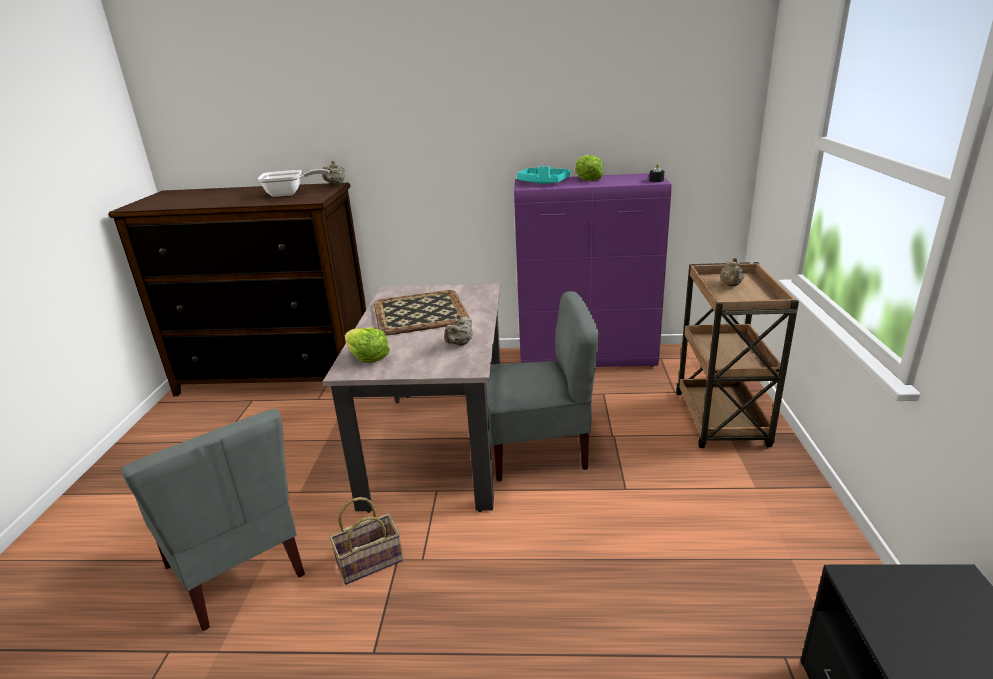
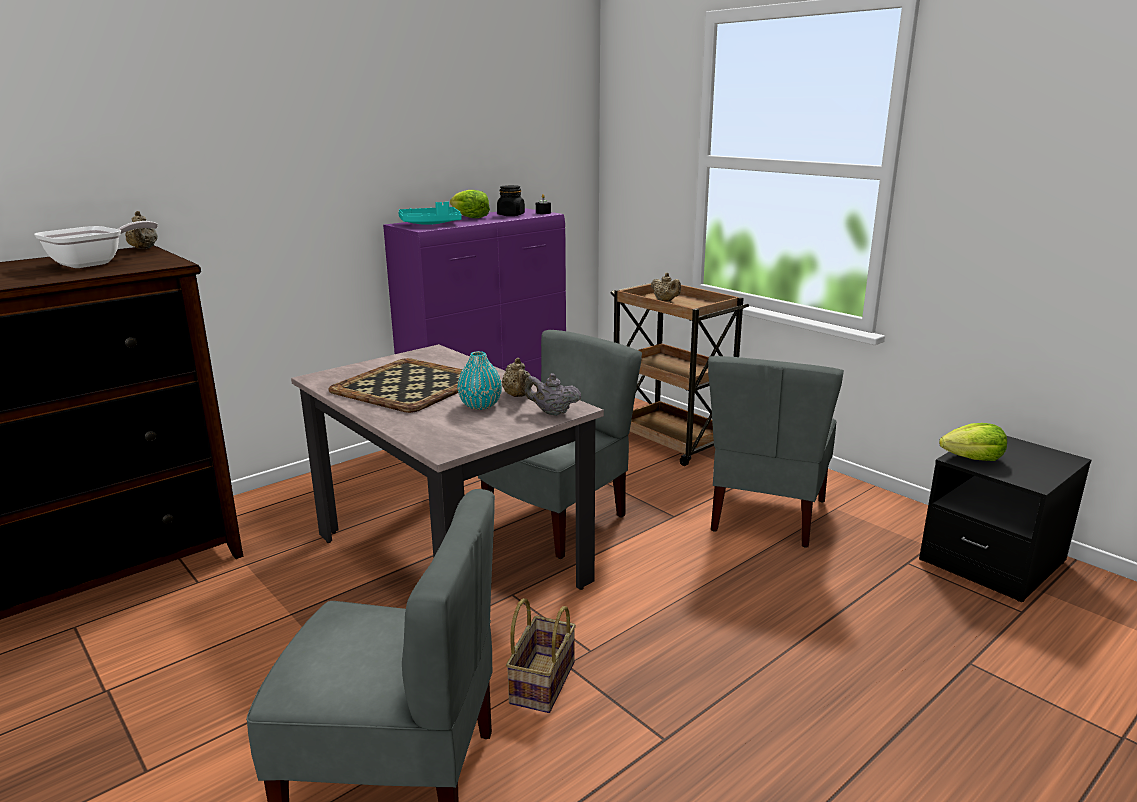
camera: 45 degrees left, 5 degrees down
lettuce [345,327,390,363] -> lettuce moved to [939,423,1007,461]
none -> turquoise vase [457,351,502,410]
none -> black jar [497,185,525,216]
none -> grey teapot [524,373,581,416]
none -> grey chair [708,356,844,548]

